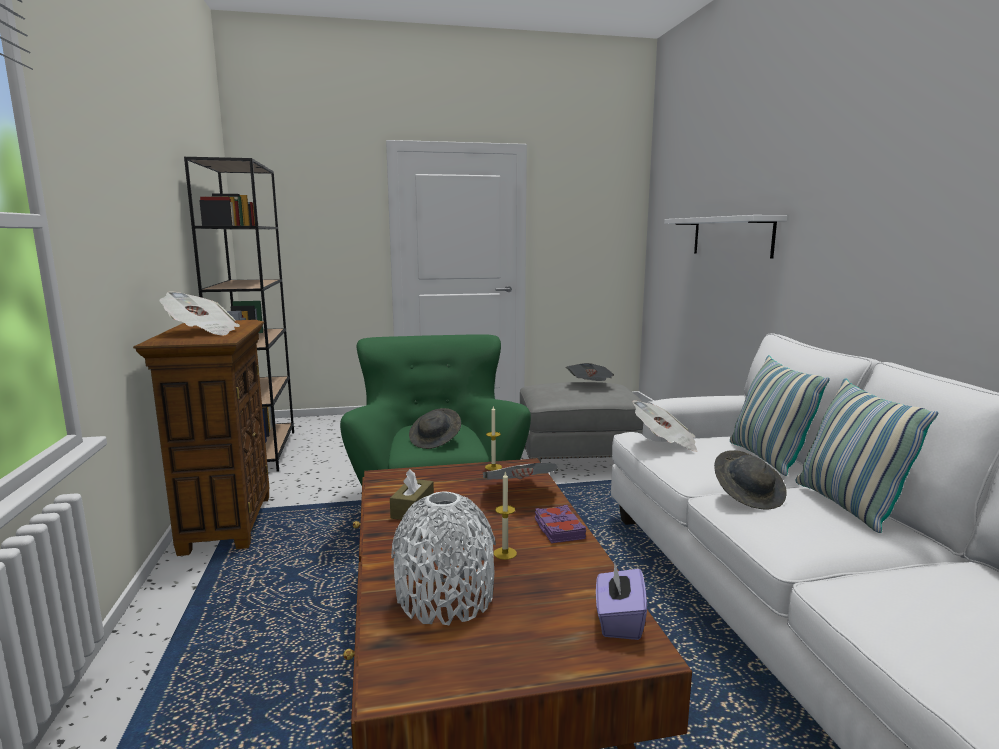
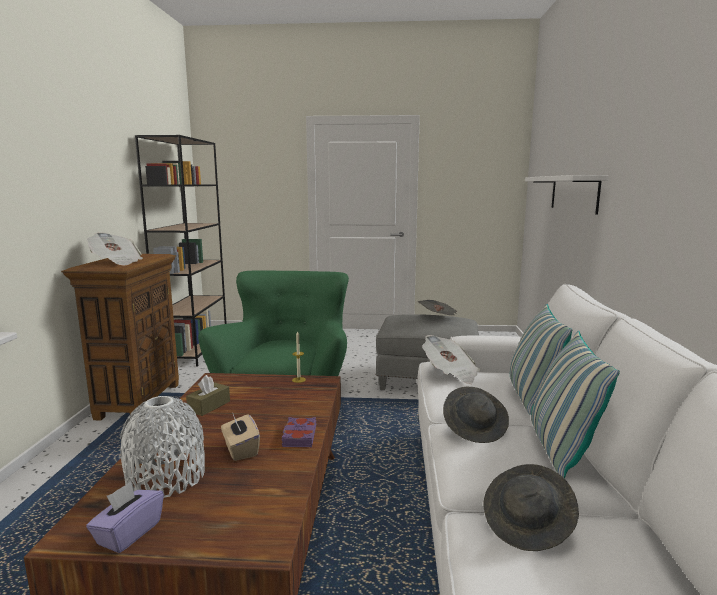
camera: 15 degrees right, 0 degrees up
grey hat [409,408,461,449] -> grey hat moved to [483,464,579,551]
newspaper [483,463,559,480] -> none
candle [494,471,517,560] -> beige tissue box [221,412,260,461]
purple tissue box [596,561,647,640] -> purple tissue box moved to [86,481,164,553]

